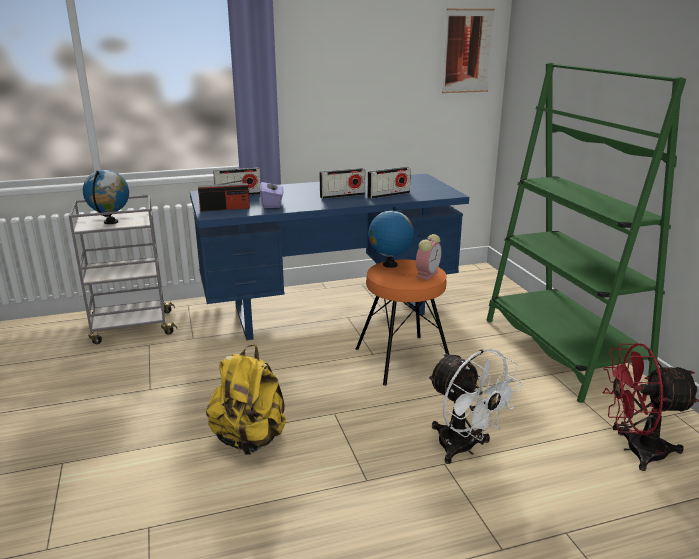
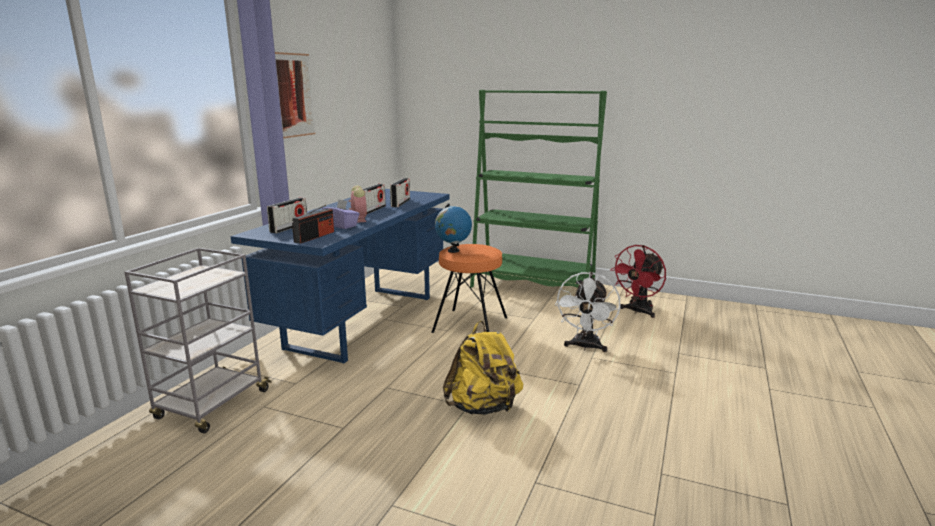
camera: 50 degrees left, 5 degrees down
globe [83,170,129,224] -> none
alarm clock [416,234,442,280] -> alarm clock moved to [349,185,367,223]
white fan [428,349,523,464] -> white fan turned 105 degrees clockwise [555,272,620,352]
picture [442,9,495,93] -> picture moved to [275,52,315,138]

